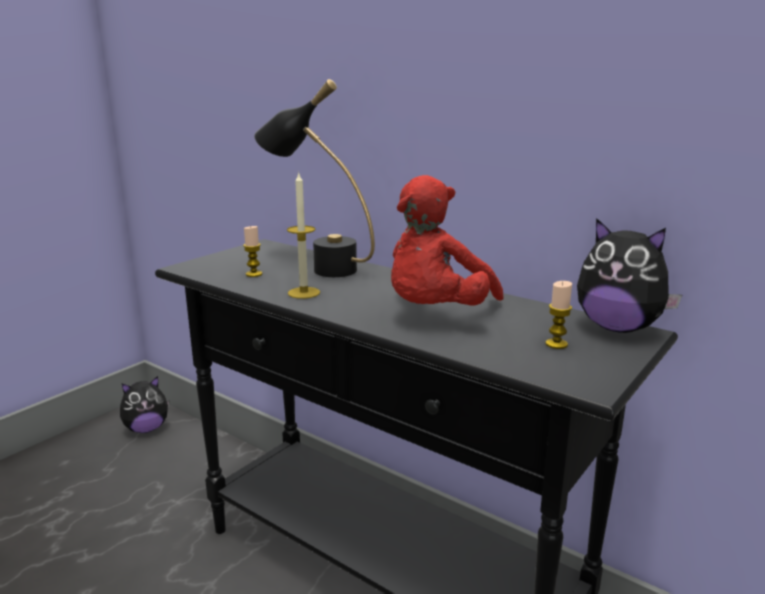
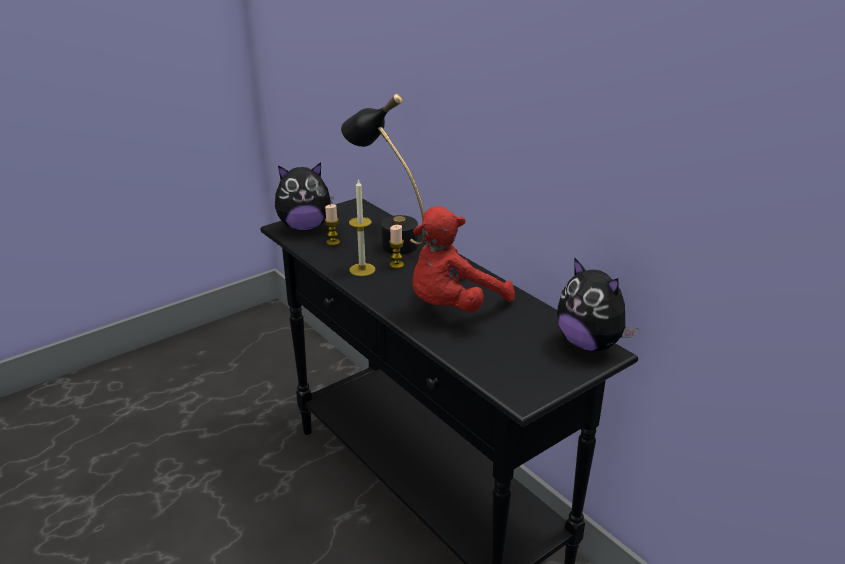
camera: 15 degrees right, 10 degrees up
plush toy [120,376,169,433] -> plush toy moved to [275,162,334,231]
candle [545,281,572,349] -> candle moved to [389,225,404,269]

